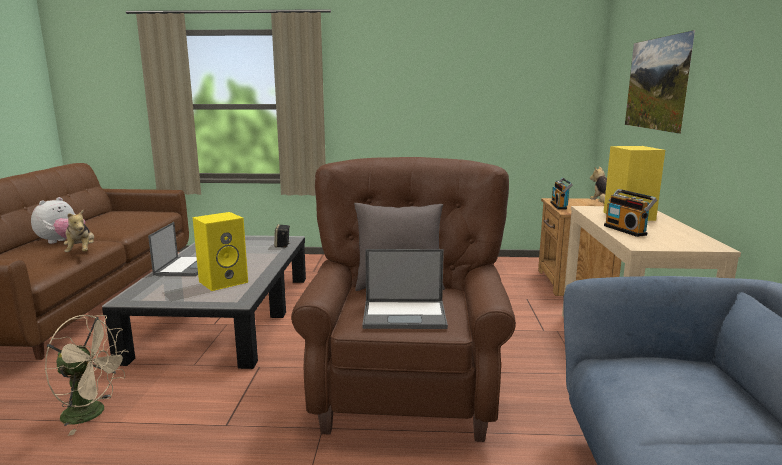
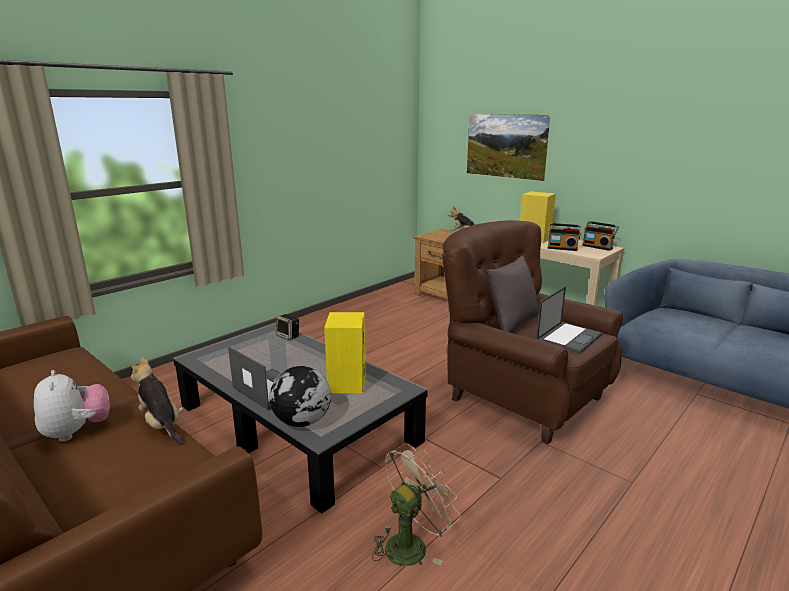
camera: 50 degrees left, 5 degrees up
plush toy [64,210,94,252] -> plush toy turned 150 degrees counterclockwise [130,357,184,444]
radio [550,178,573,210] -> radio moved to [582,221,619,251]
none -> globe [269,366,331,427]

